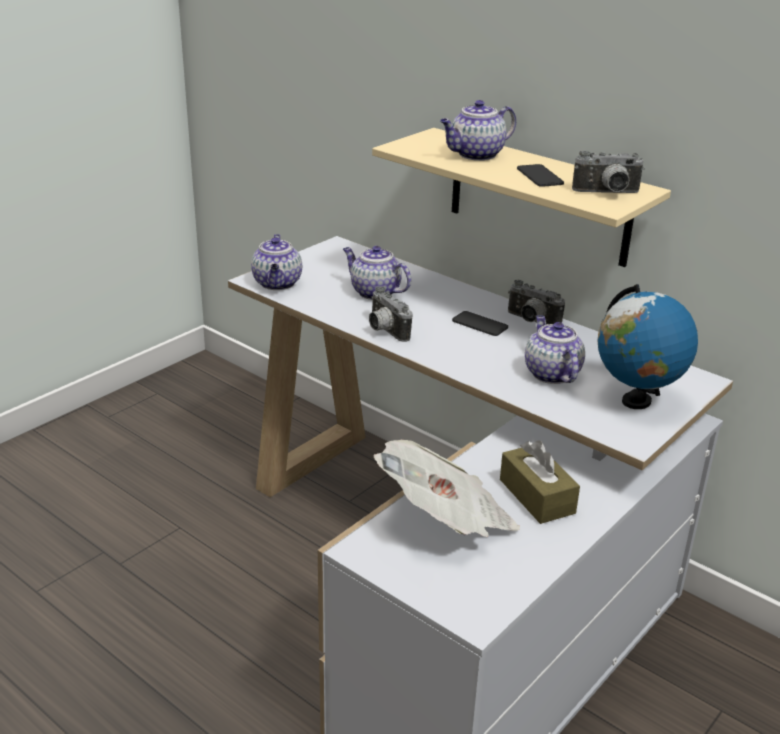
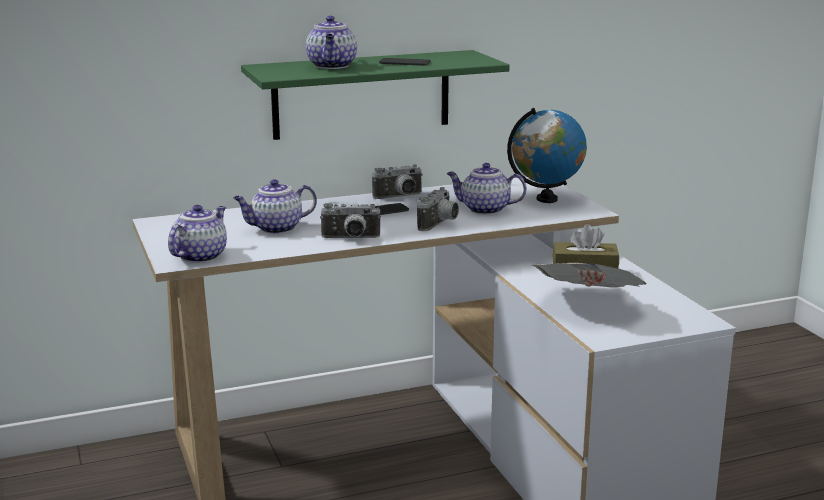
camera: 60 degrees left, 10 degrees down
teapot [251,234,302,290] -> teapot turned 90 degrees counterclockwise [168,205,227,263]
beige shelf [372,128,671,267] -> green shelf [241,50,510,140]
camera [572,151,644,193] -> camera moved to [417,187,459,231]

